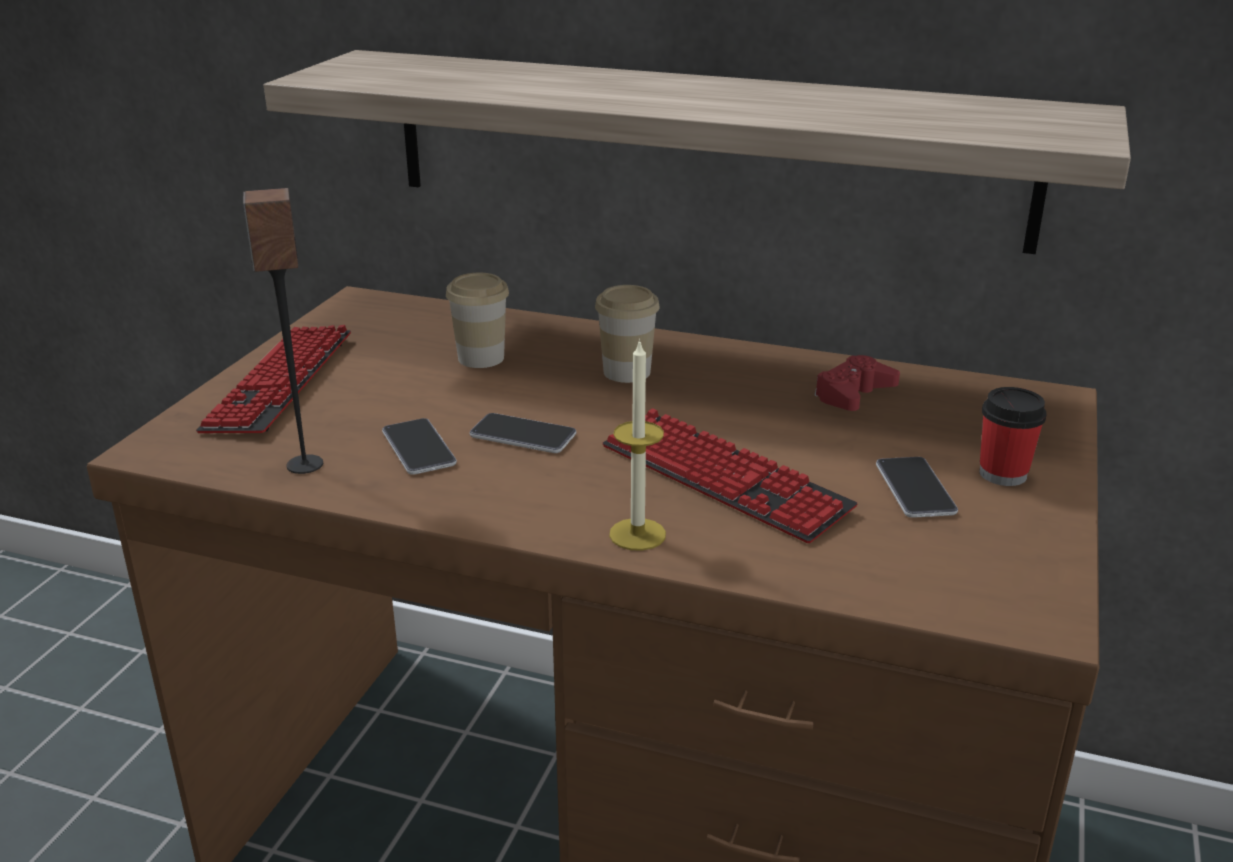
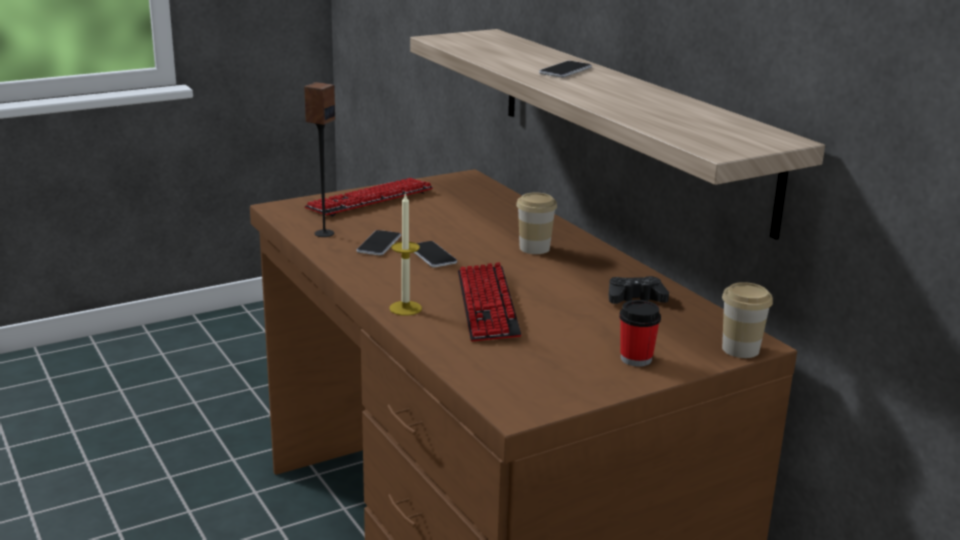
camera: 40 degrees right, 5 degrees down
cup [446,273,509,368] -> cup moved to [722,282,773,358]
red game controller [814,355,900,411] -> black game controller [608,276,669,304]
phone [876,457,958,518] -> phone moved to [539,61,592,78]

